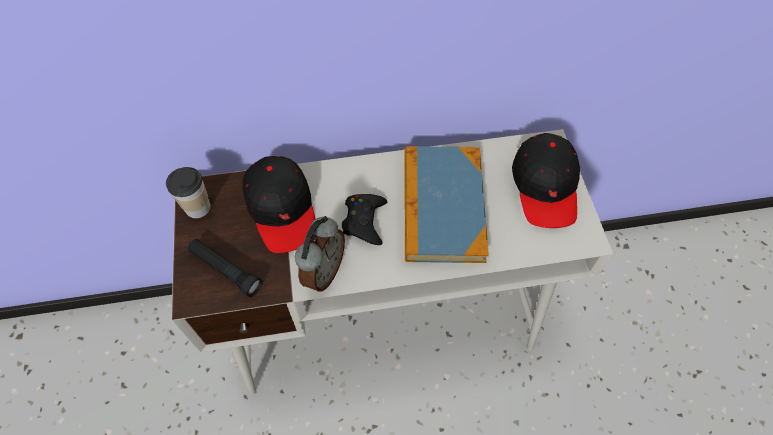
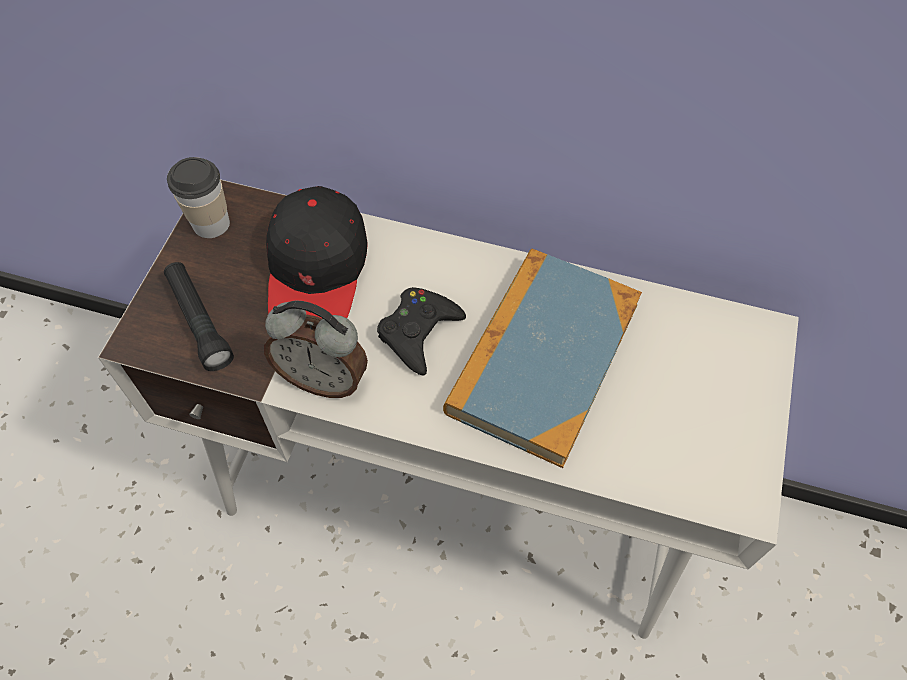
camera: 25 degrees right, 0 degrees up
alarm clock [295,216,345,292] -> alarm clock turned 60 degrees clockwise [264,300,368,398]
black cap [512,133,580,228] -> none

